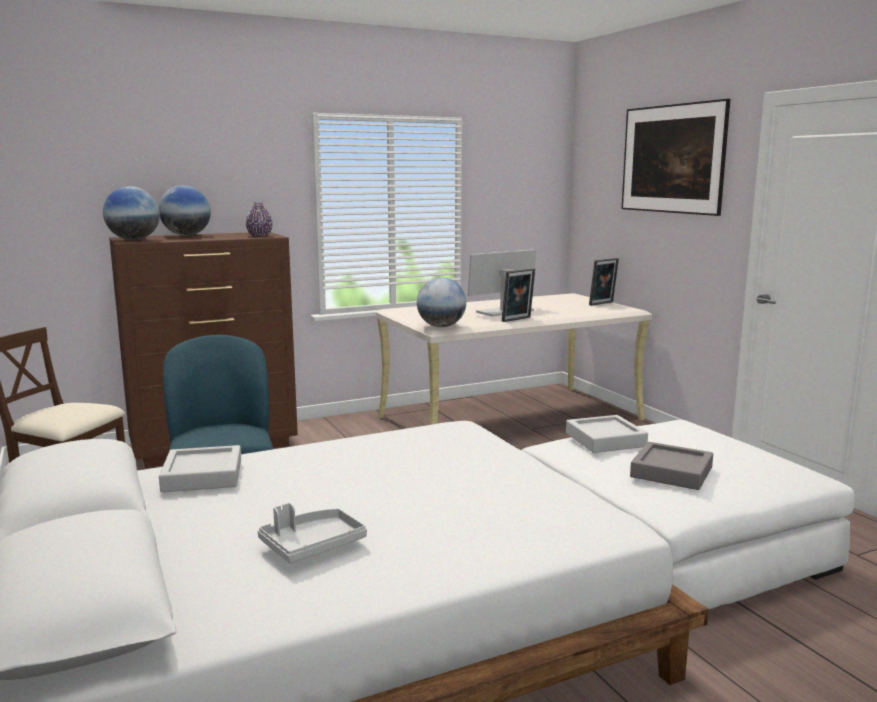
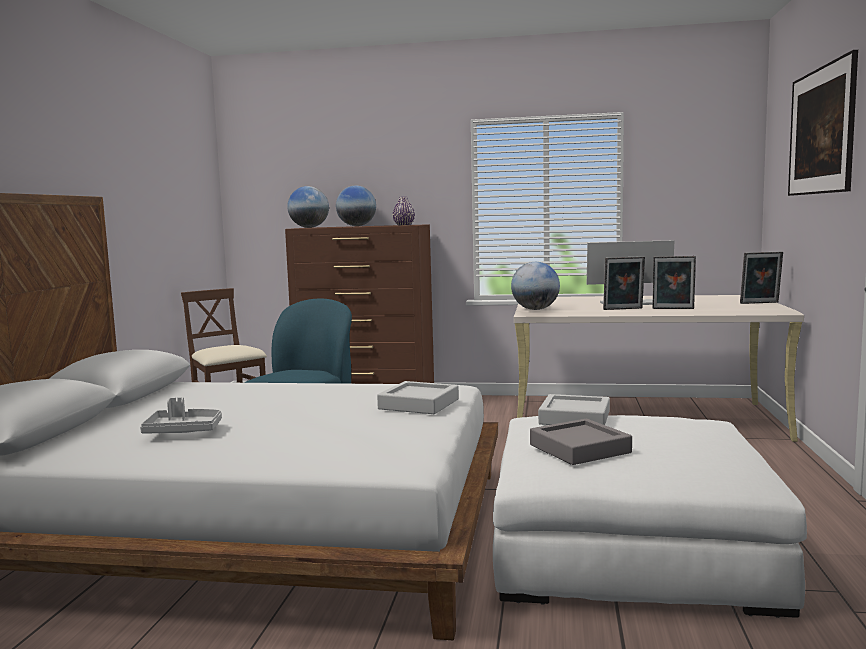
camera: 35 degrees right, 5 degrees down
grey tray [159,445,241,492] -> grey tray moved to [377,381,459,414]
none -> picture frame [653,256,696,309]

